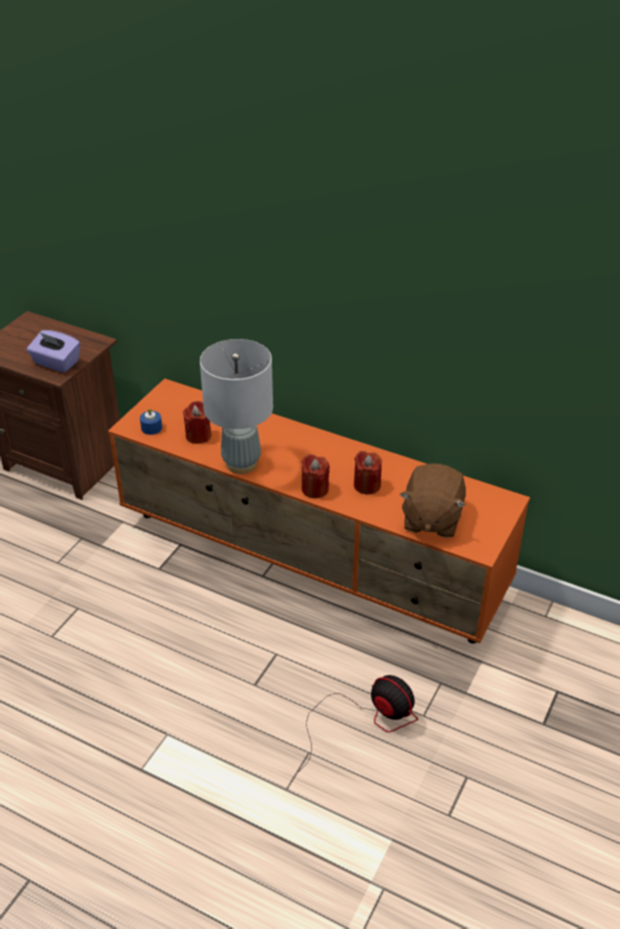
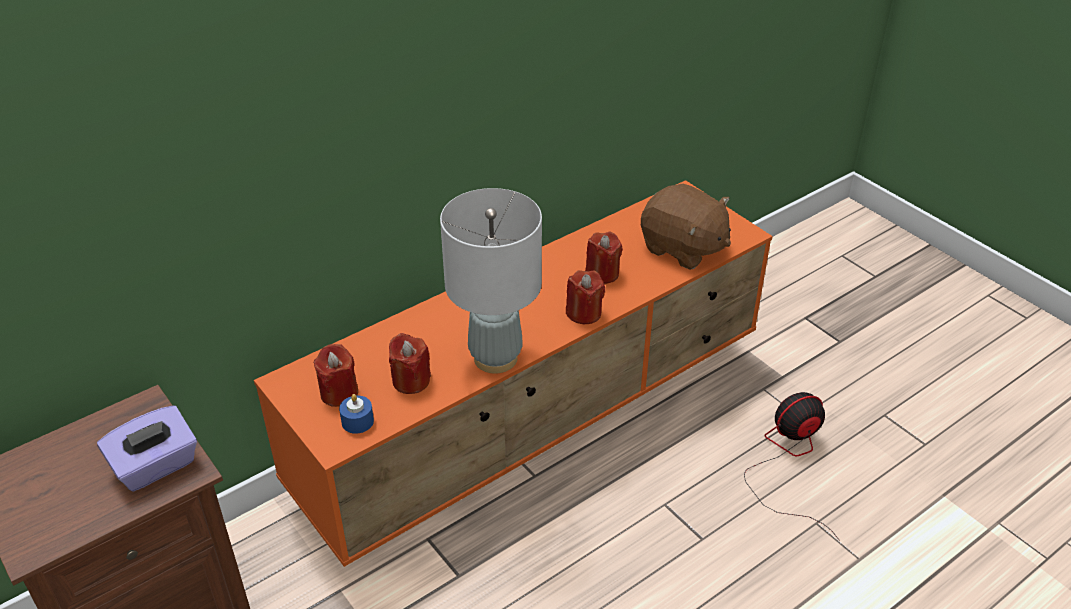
camera: 65 degrees left, 0 degrees up
none -> red candle [313,344,358,407]

